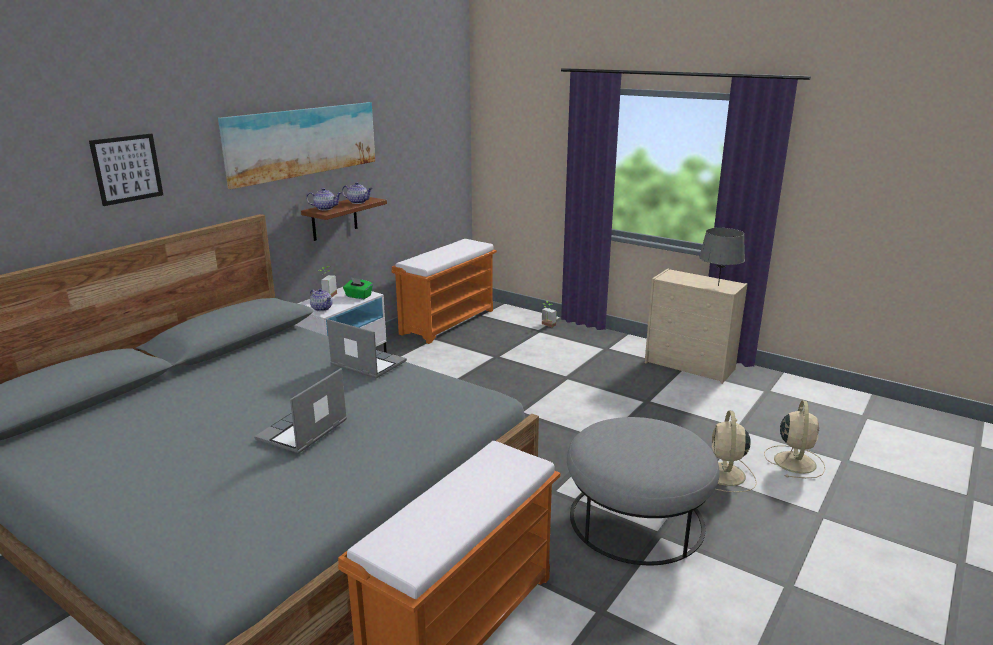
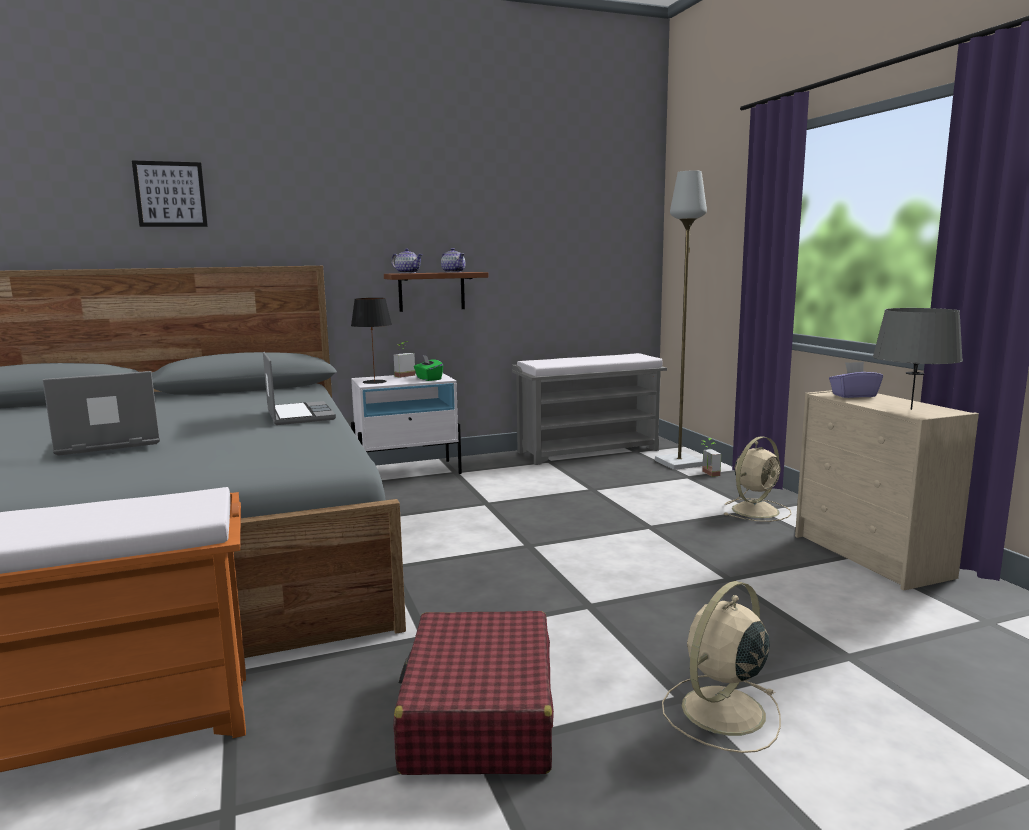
camera: 35 degrees right, 10 degrees down
picture [218,102,375,189] -> none
teapot [310,289,333,311] -> black table lamp [351,298,392,384]
orange bench [392,239,497,344] -> grey bench [512,353,667,465]
grey ottoman [567,417,720,565] -> red suitcase [393,611,554,775]
beige fan [764,400,826,478] -> beige fan moved to [723,437,792,522]
none -> grey floor lamp [655,170,707,470]
none -> purple tissue box [829,362,883,398]

